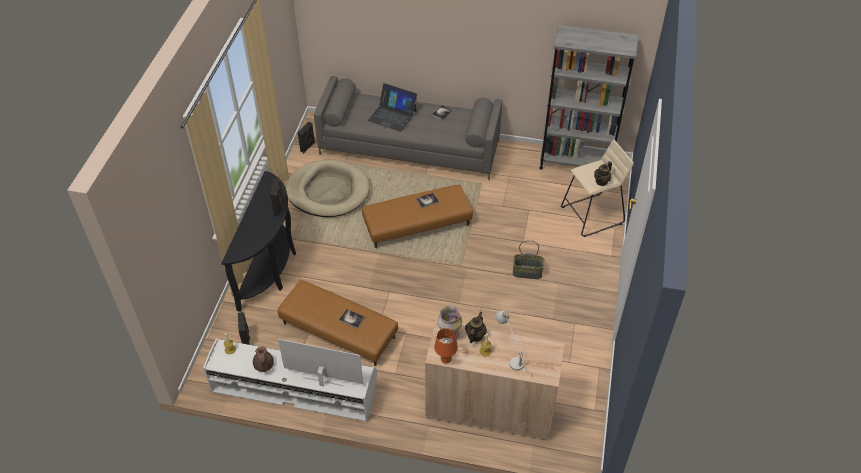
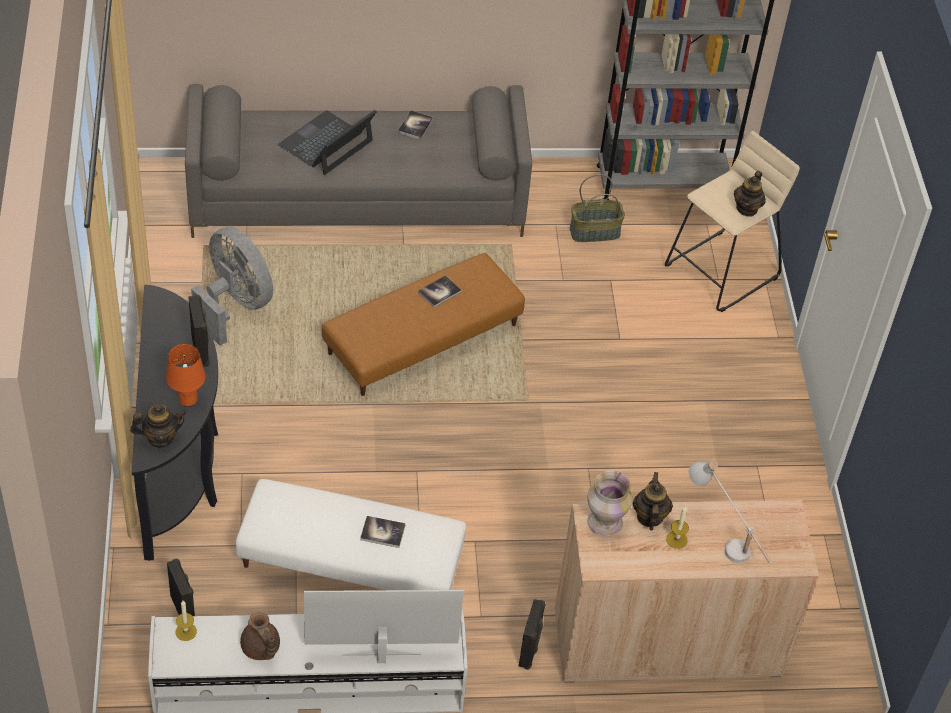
camera: 20 degrees left, 0 degrees up
brown ottoman [277,280,398,366] -> white ottoman [235,479,466,590]
beige dog bed [286,160,370,217] -> grey fan [191,226,273,346]
black speaker [298,122,315,153] -> black speaker moved to [519,599,546,670]
laptop [368,83,417,132] -> laptop turned 120 degrees clockwise [278,110,377,175]
orange table lamp [434,328,458,364] -> orange table lamp moved to [166,344,205,407]
basket [513,240,544,279] -> basket moved to [570,174,625,242]
none -> teapot [130,404,187,448]

